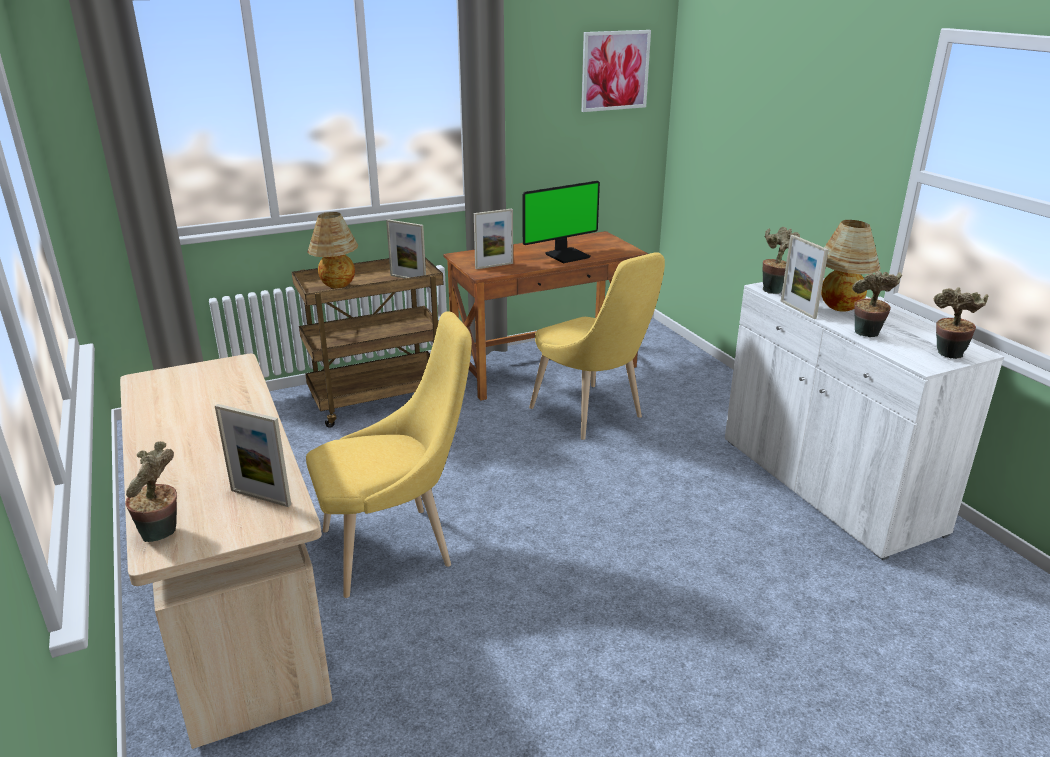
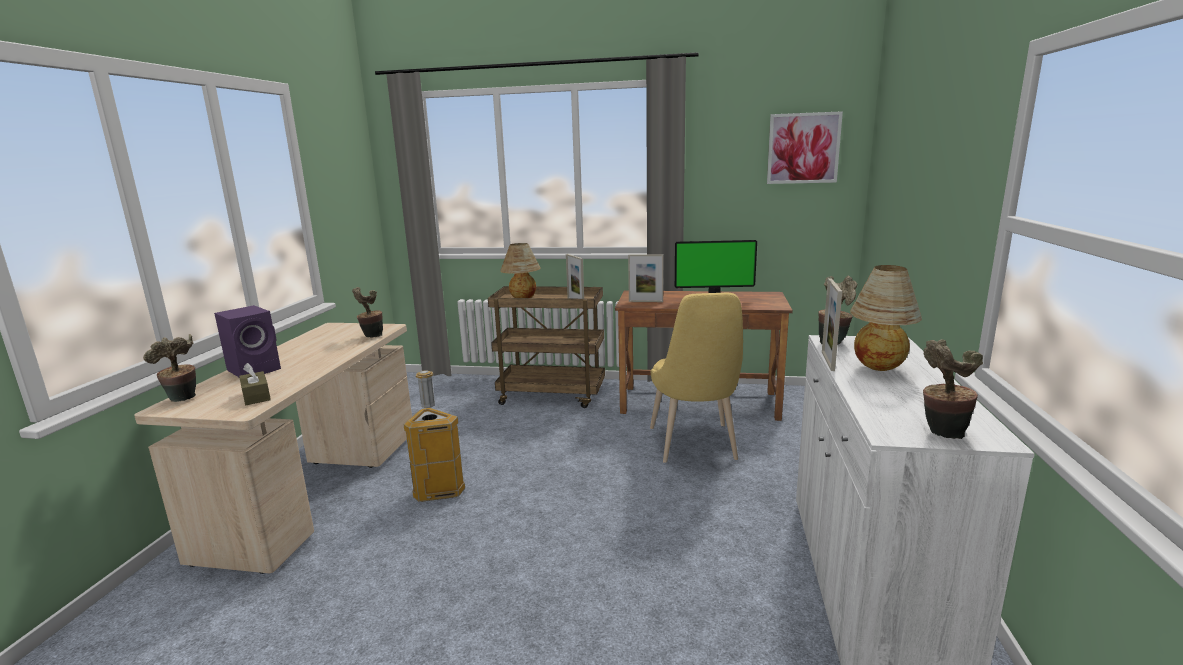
camera: 35 degrees right, 10 degrees down
picture frame [215,404,291,507] -> brown tissue box [239,363,271,405]
yellow chair [306,312,472,598] -> trash can [403,370,465,502]
potted plant [852,271,902,337] -> potted plant moved to [352,287,383,338]
none -> purple speaker [214,305,281,378]

